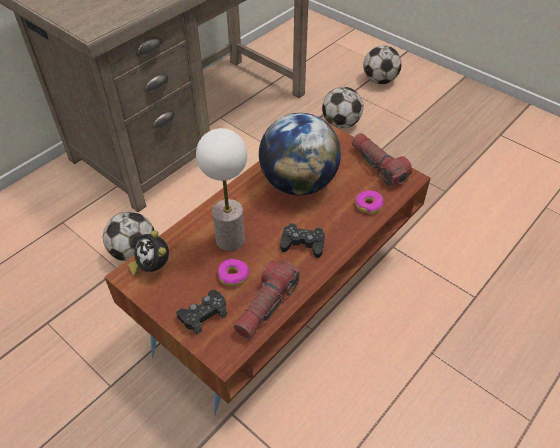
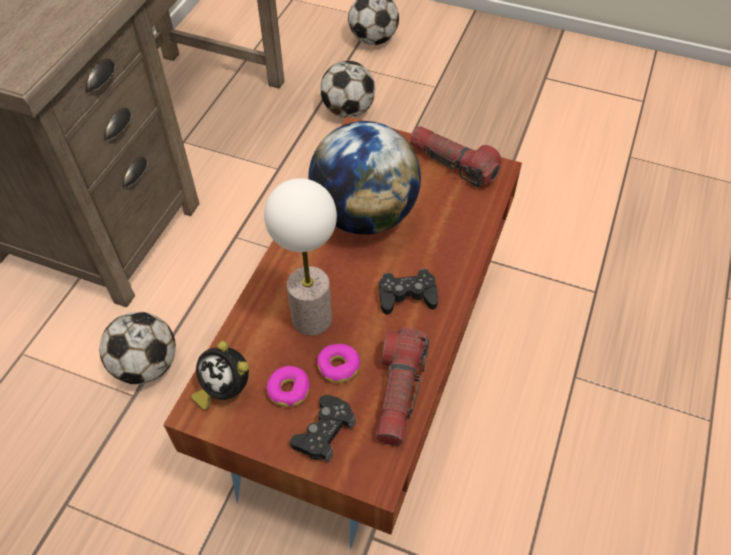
camera: 20 degrees left, 5 degrees up
donut [356,190,384,214] -> donut moved to [266,366,310,407]

